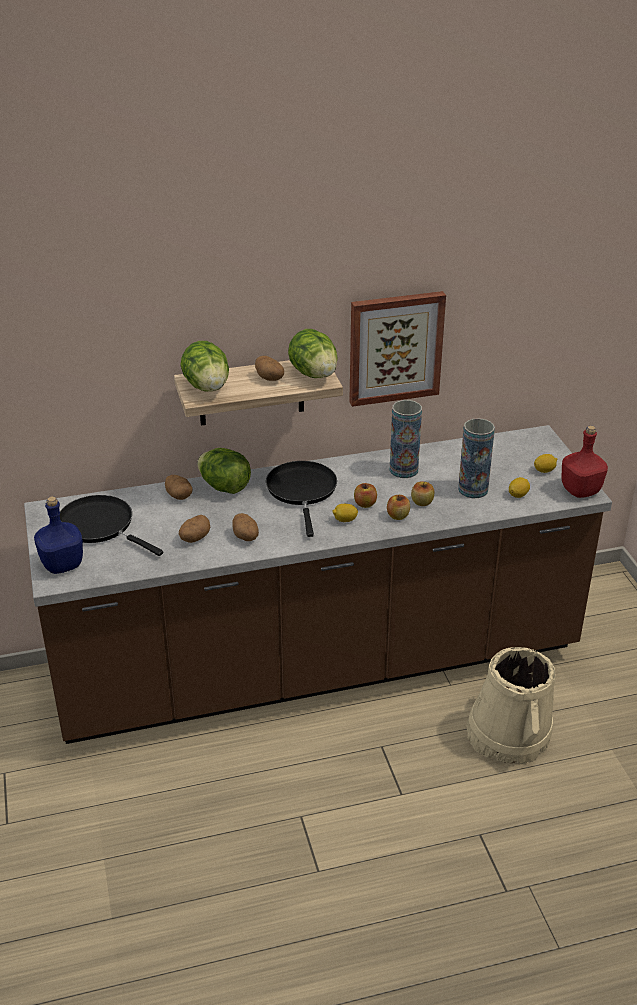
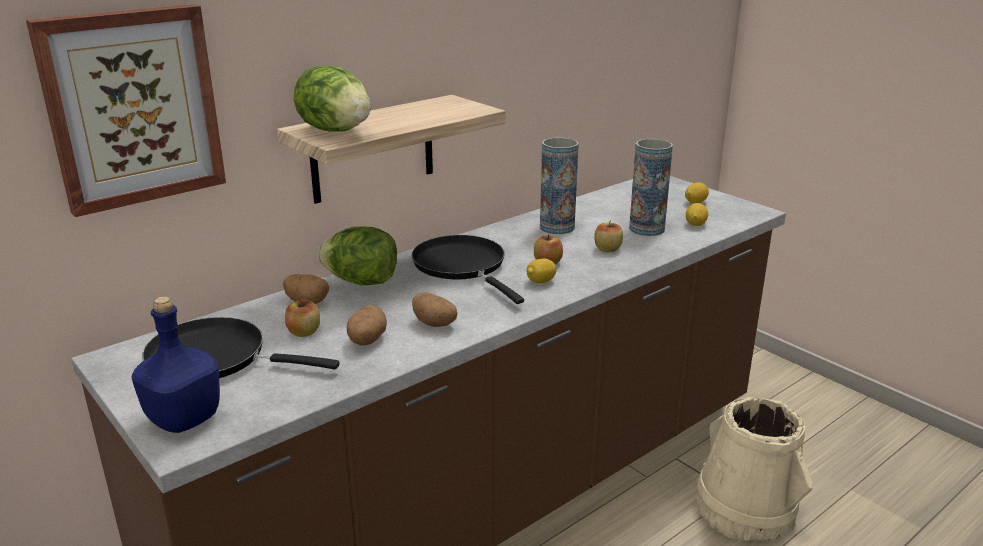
camera: 25 degrees left, 10 degrees down
potato [255,356,284,381] -> none
lettuce [288,329,338,378] -> none
picture [349,291,446,407] -> picture moved to [26,4,226,217]
apple [387,495,410,520] -> apple moved to [285,299,320,337]
red bottle [562,425,608,498] -> none

